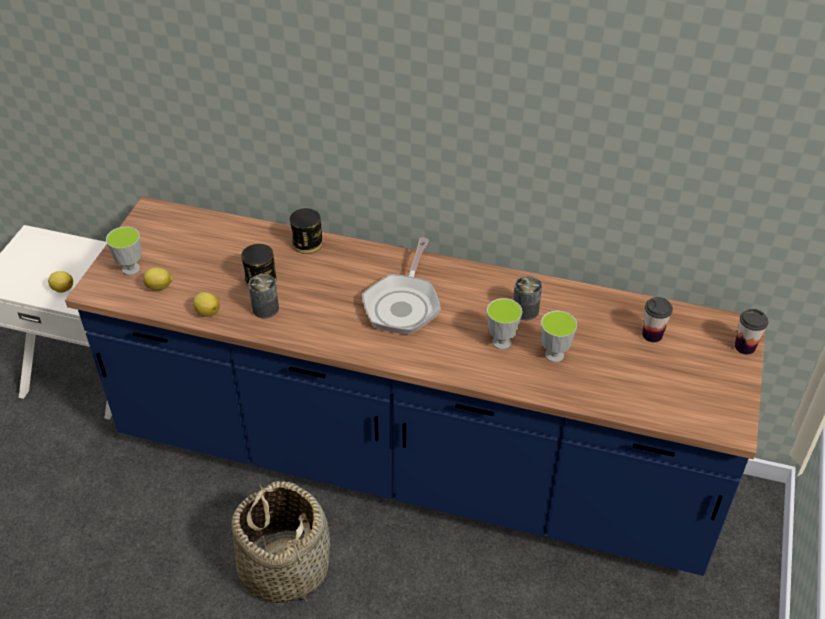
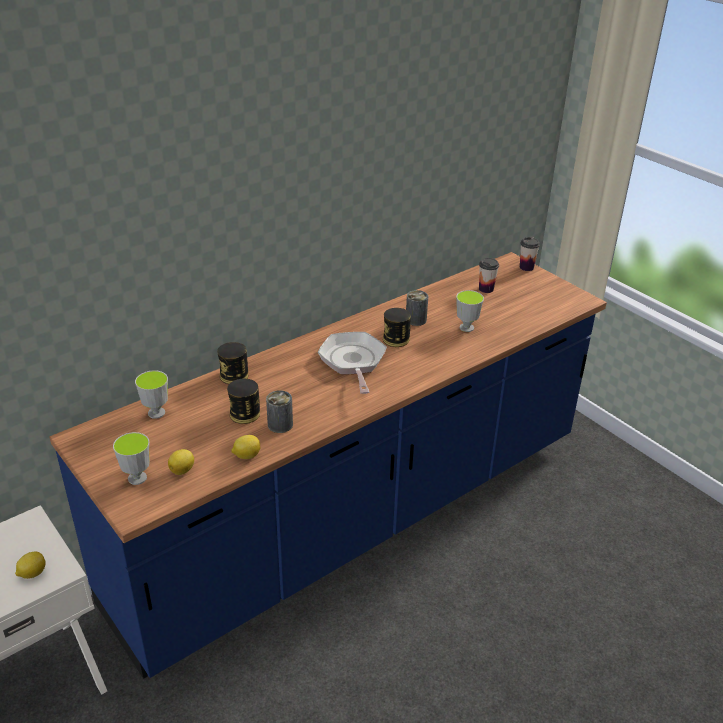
camera: 55 degrees left, 10 degrees down
basket [231,481,330,604] -> none
frying pan [362,238,441,335] -> frying pan turned 150 degrees counterclockwise [318,332,387,394]
cup [487,298,522,350] -> cup moved to [135,370,168,419]
none -> can [383,308,411,347]

